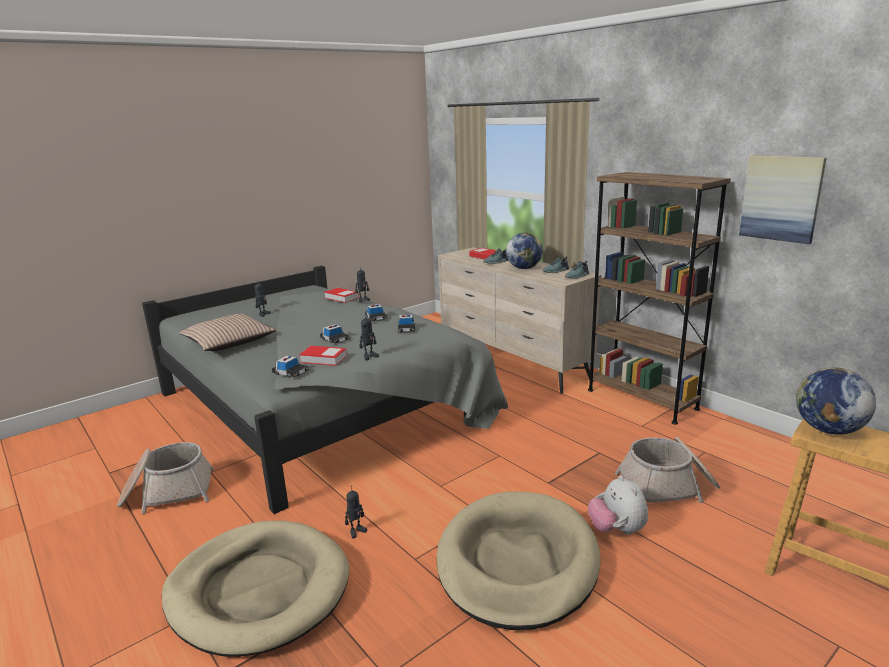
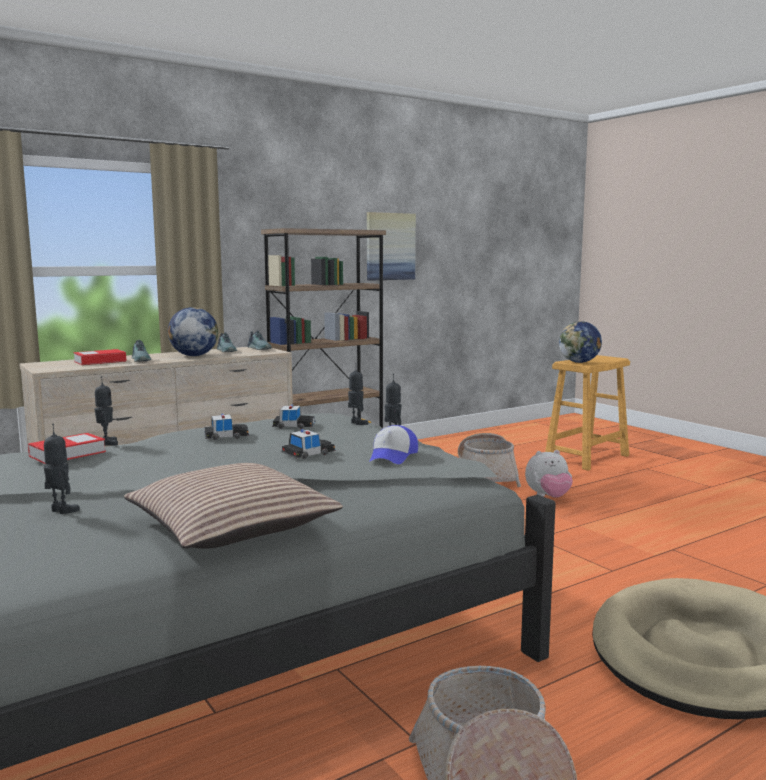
camera: 85 degrees left, 10 degrees down
toy car [271,355,309,378] -> none
book [299,346,347,366] -> cap [369,425,418,464]
toy robot [345,486,367,538] -> toy robot moved to [348,363,369,425]
beige dog bed [437,491,601,630] -> none

